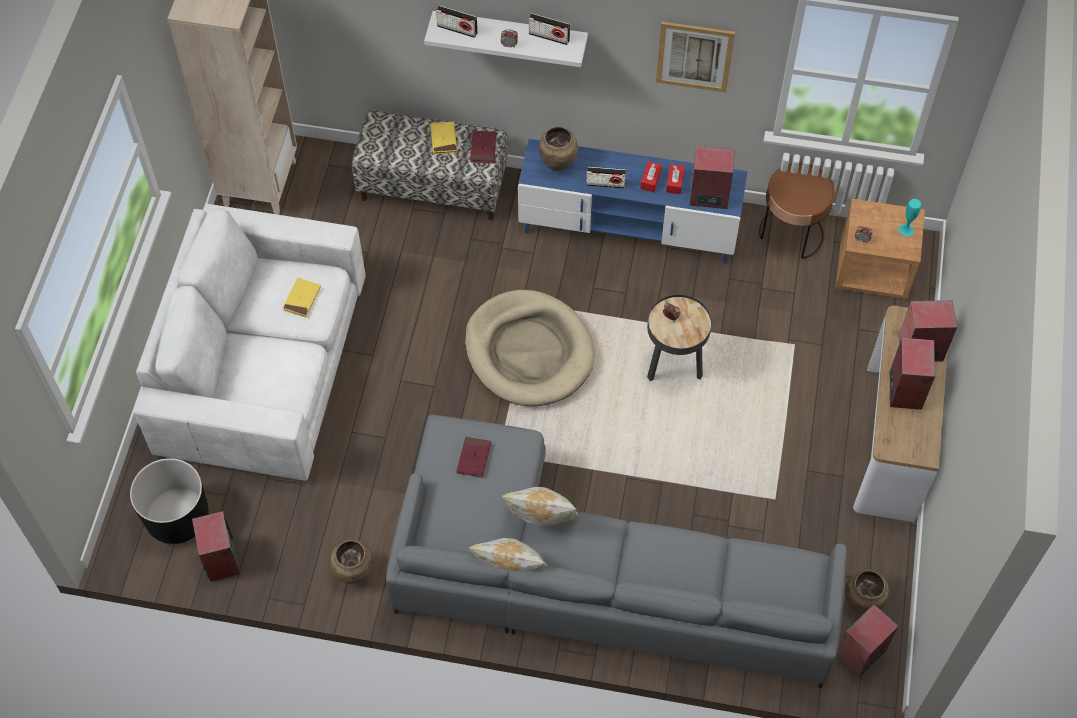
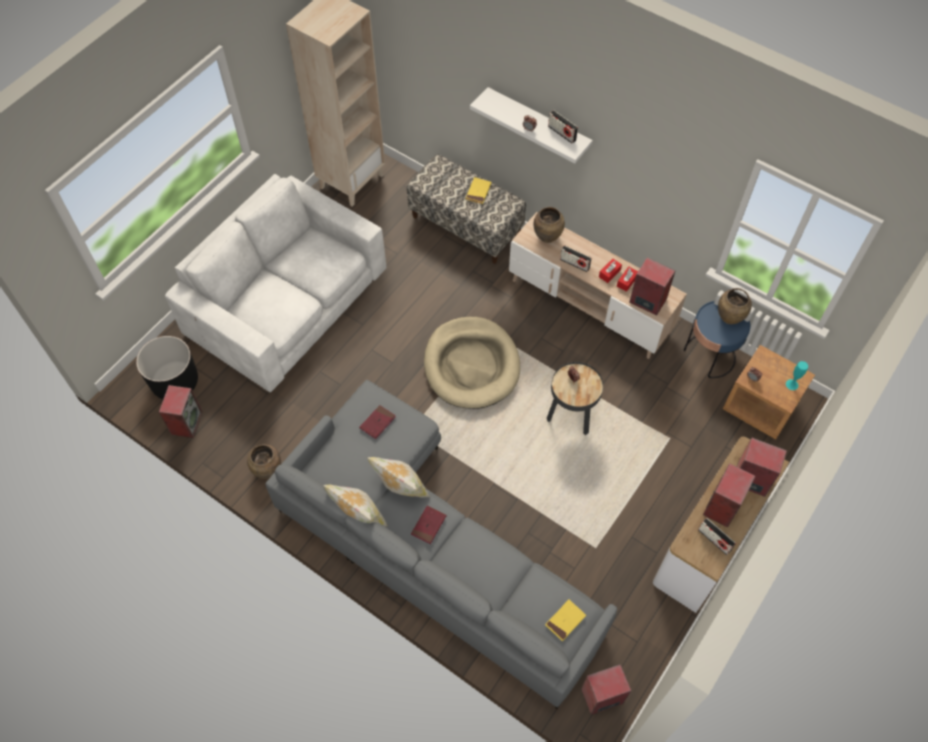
camera: 25 degrees right, 0 degrees up
yellow book [282,278,321,318] -> yellow book moved to [545,599,586,641]
radio [436,5,478,38] -> radio moved to [698,518,736,555]
red book [470,130,496,163] -> red book moved to [411,505,447,544]
blue tv stand [518,139,748,264] -> beige tv stand [509,212,687,359]
picture [656,22,735,92] -> none
brown side table [759,163,835,259] -> blue side table [684,301,750,378]
brown vase [845,570,889,614] -> brown vase moved to [718,288,752,324]

